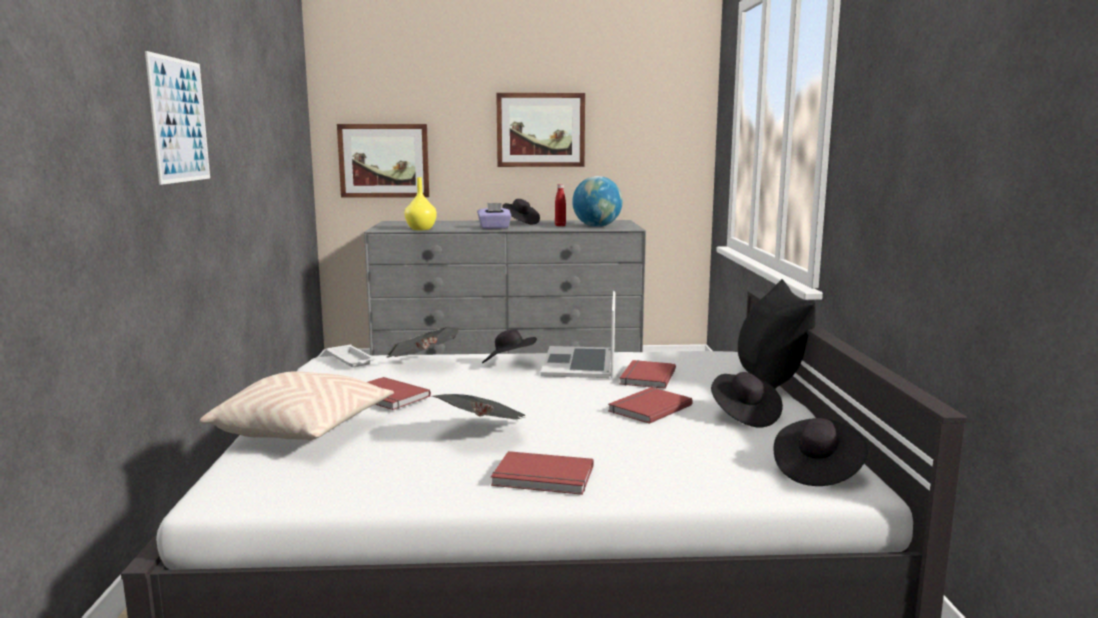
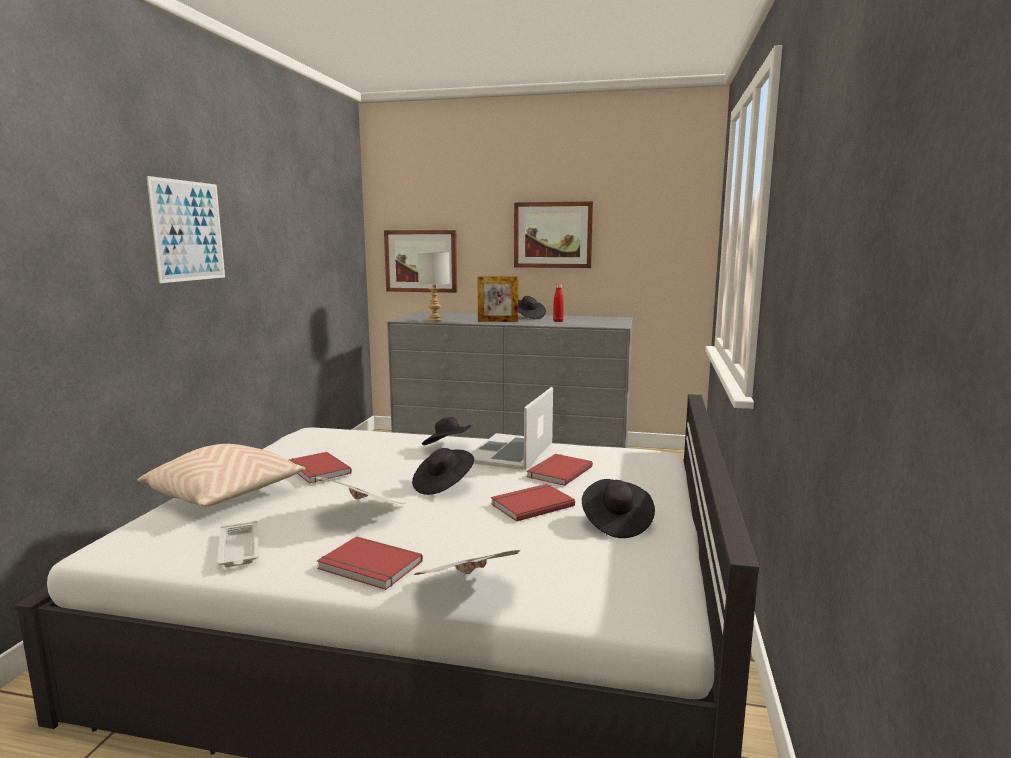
camera: 15 degrees right, 0 degrees up
white tray [326,344,375,367] -> white tray moved to [217,521,259,567]
newspaper [387,327,460,358] -> newspaper moved to [414,550,520,575]
yellow vase [405,177,437,230] -> grey table lamp [418,252,450,322]
purple tissue box [477,203,512,229] -> picture frame [477,276,518,322]
globe [572,176,623,227] -> none
black pillow [738,279,816,389] -> none
black hat [774,418,868,486] -> black hat moved to [412,448,474,495]

